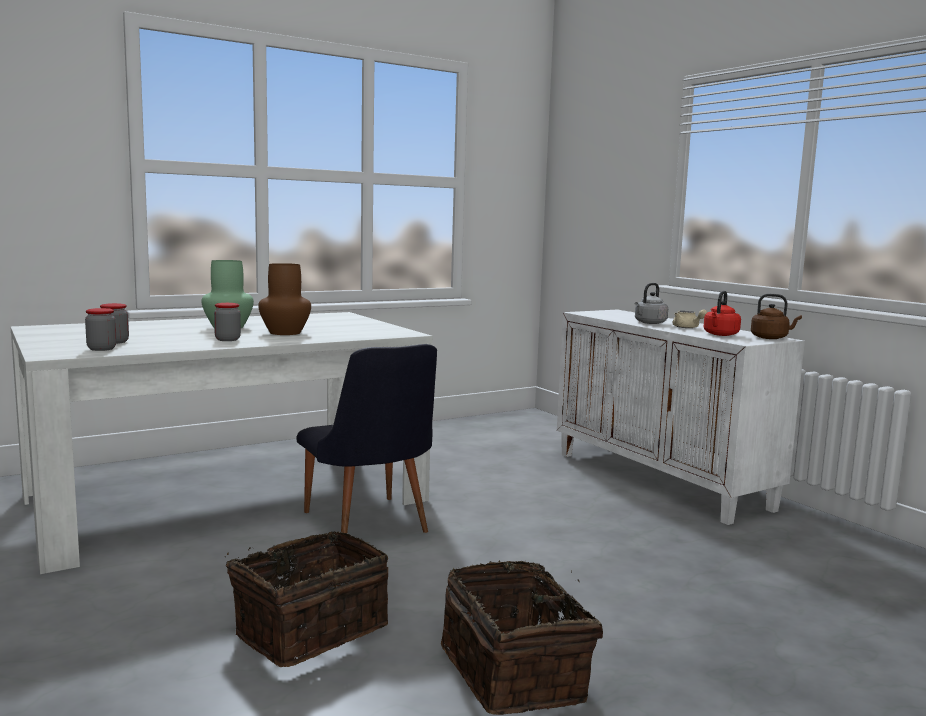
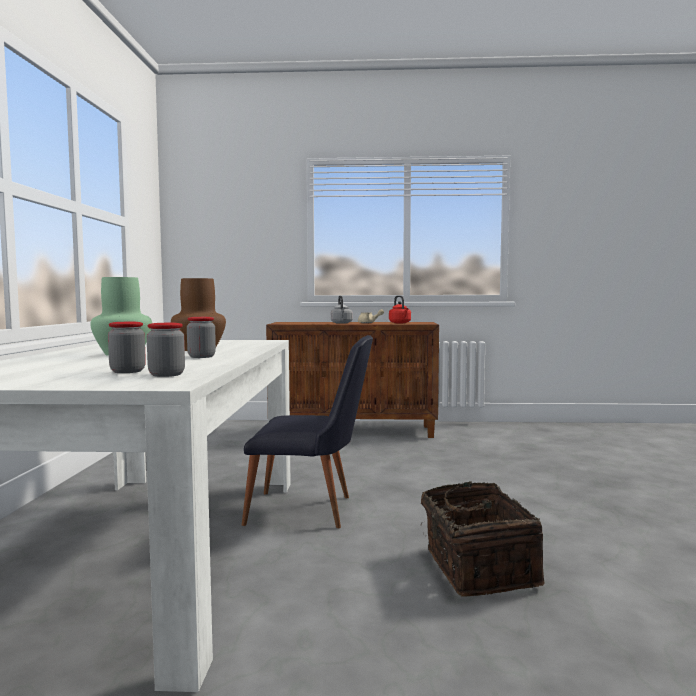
camera: 55 degrees left, 5 degrees down
basket [441,560,603,715] -> none
white cabinet [557,309,805,525] -> brown cabinet [266,322,439,438]
brown kettle [751,294,802,339] -> none

